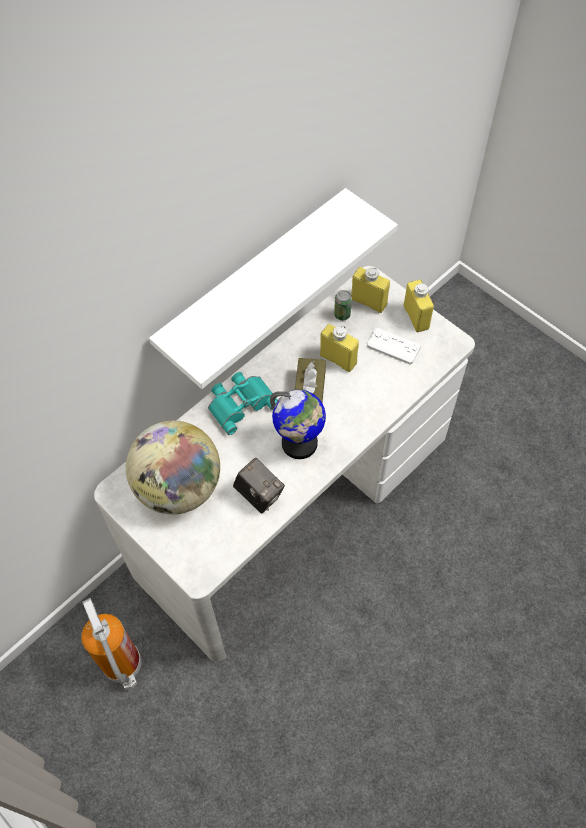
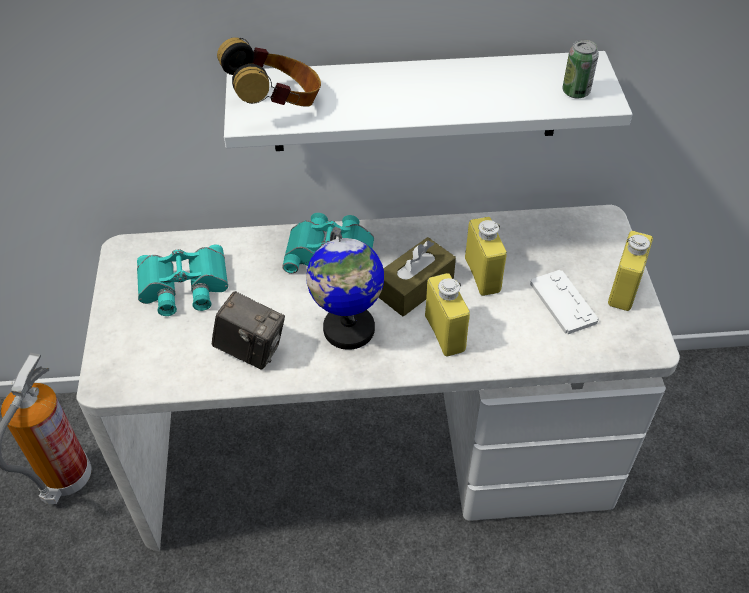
camera: 40 degrees right, 10 degrees down
globe [126,421,220,514] -> turquoise binoculars [137,244,228,316]
camera [233,458,285,514] -> camera turned 60 degrees counterclockwise [212,291,285,370]
can [334,290,352,321] -> can moved to [562,39,599,98]
yellow bottle [351,267,390,313] -> yellow bottle moved to [425,273,470,357]
none -> headphones [217,37,321,107]

